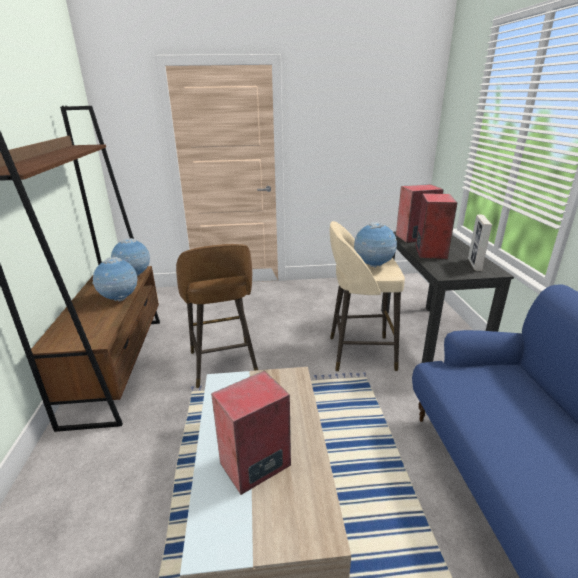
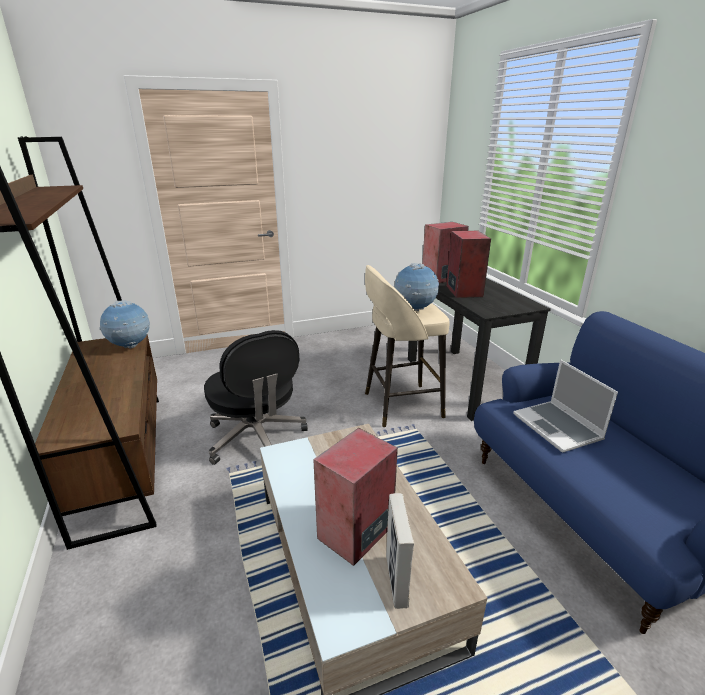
camera: 15 degrees left, 0 degrees up
globe [92,257,138,302] -> none
brown stool [176,244,258,388] -> black office chair [204,330,308,465]
picture frame [468,215,492,271] -> picture frame moved to [386,493,414,609]
none -> laptop [513,360,618,453]

